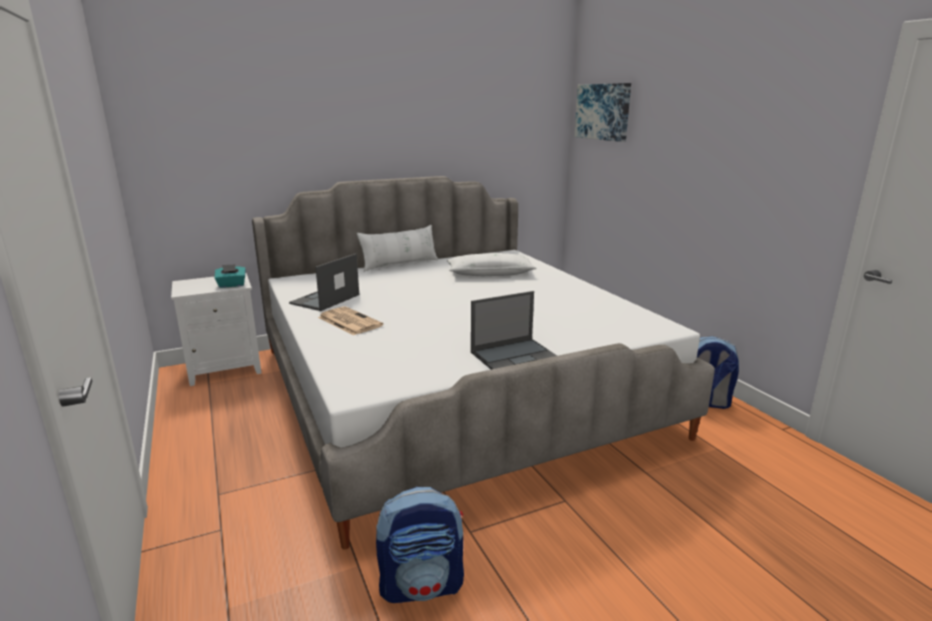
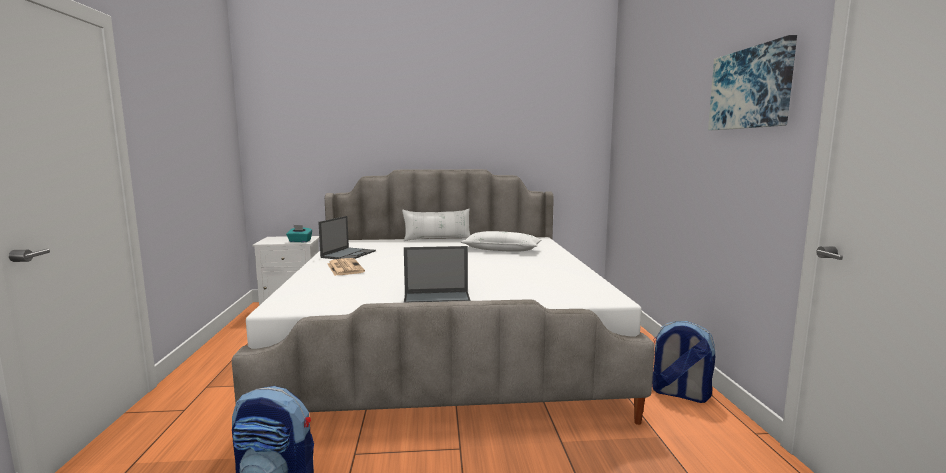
camera: 20 degrees right, 10 degrees down
laptop [289,254,359,311] -> laptop turned 150 degrees clockwise [318,216,376,259]
picture [575,83,631,142] -> picture moved to [708,35,797,130]

